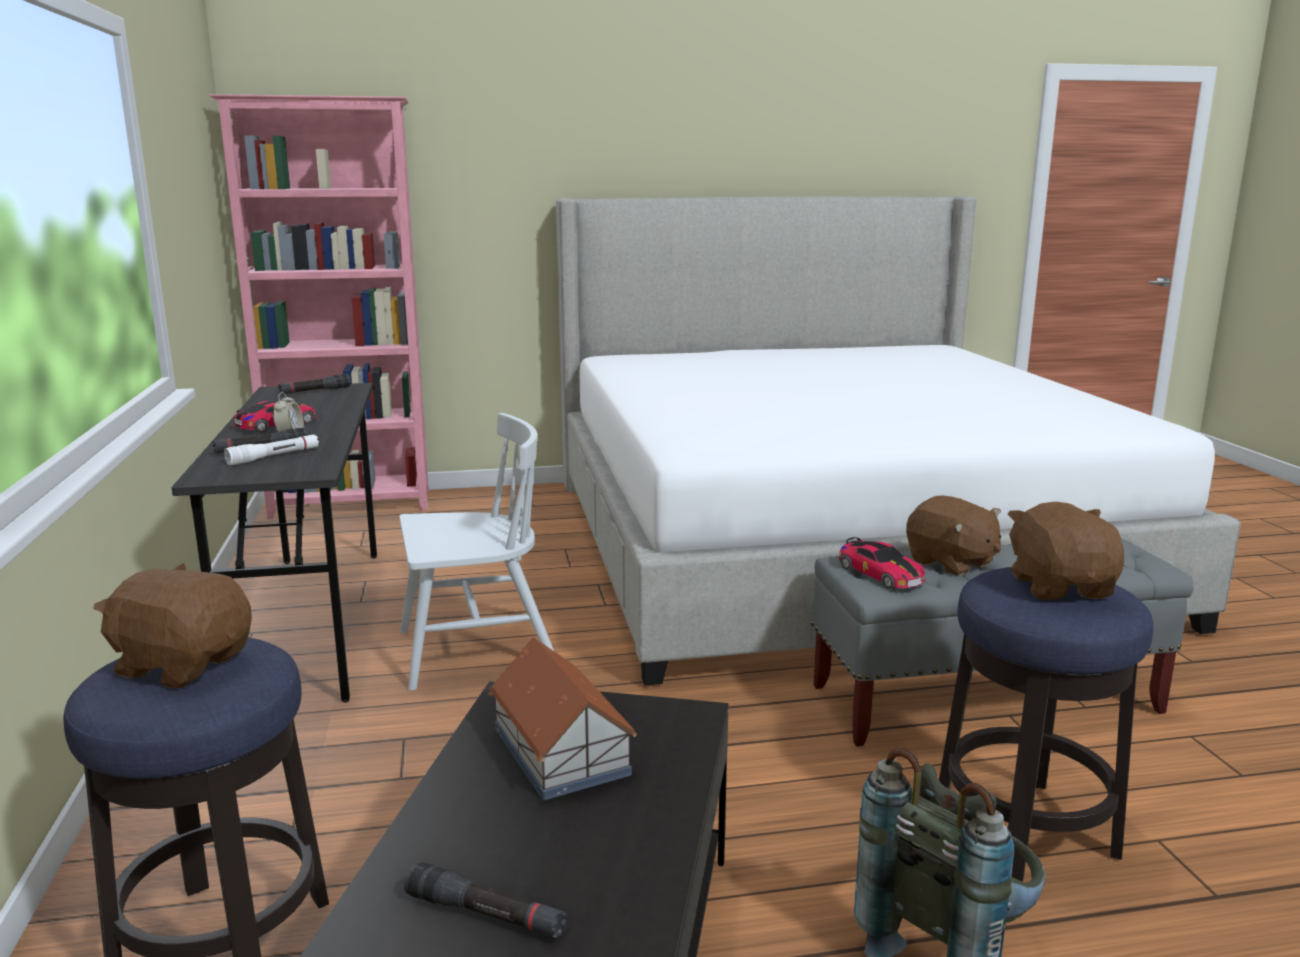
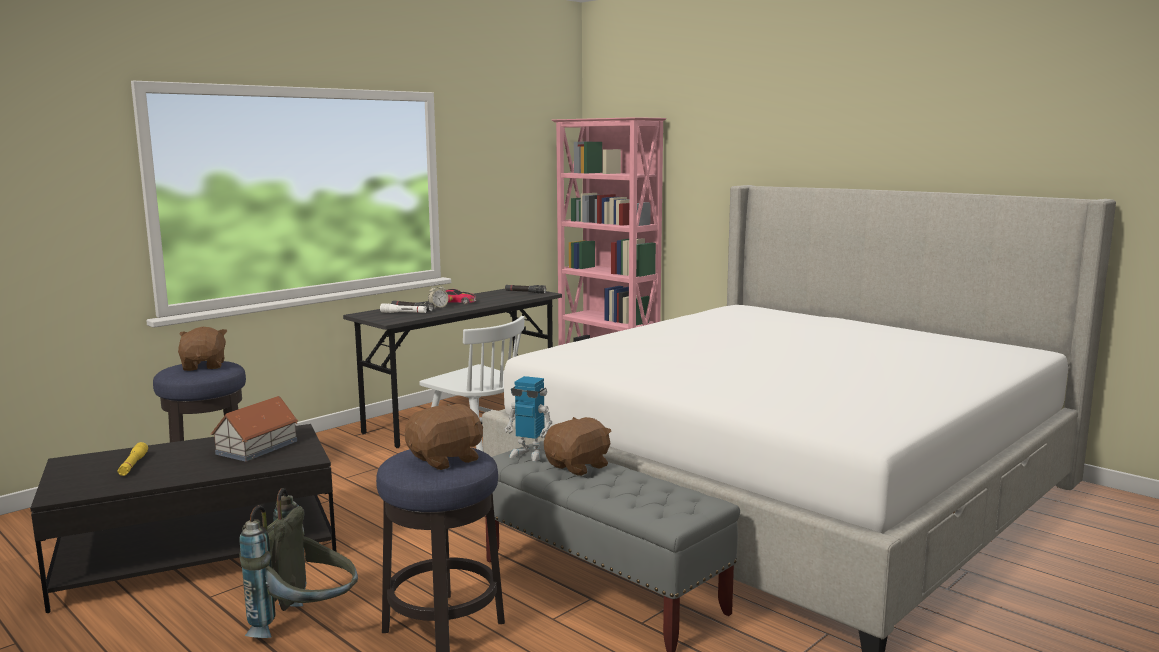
camera: 55 degrees right, 5 degrees down
black flashlight [404,862,566,938] -> yellow flashlight [117,442,148,476]
toy car [839,537,925,589] -> toy robot [504,376,552,461]
brown plush toy [906,496,1001,576] -> brown plush toy turned 150 degrees counterclockwise [544,417,612,476]

